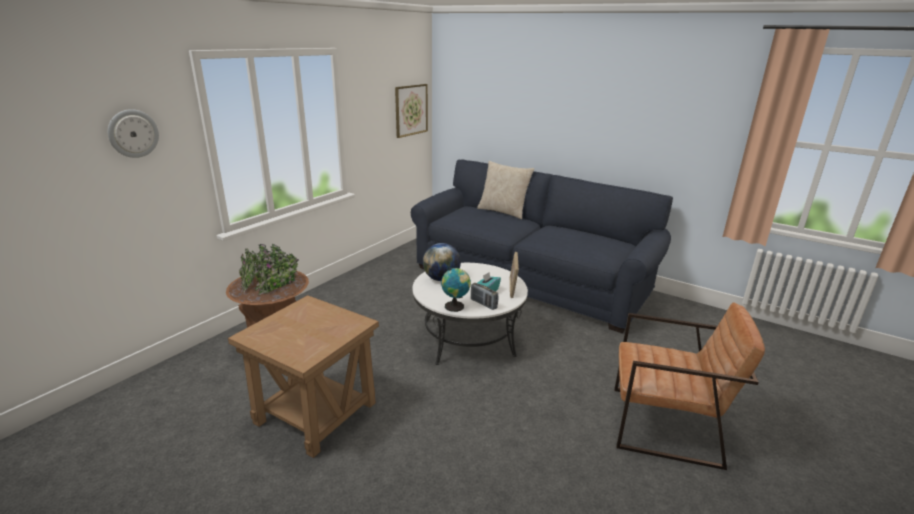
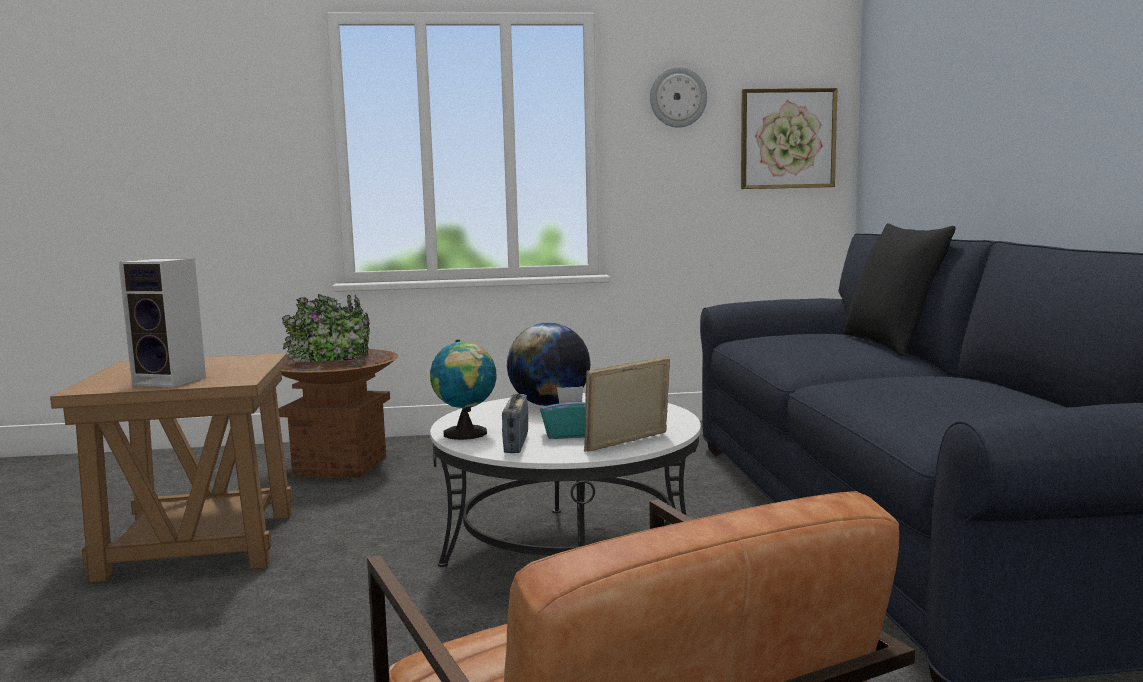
camera: 50 degrees right, 15 degrees down
wall clock [108,109,159,158] -> wall clock moved to [650,67,707,128]
beige pillow [477,161,534,219] -> black pillow [843,223,956,356]
none -> speaker [119,258,206,387]

